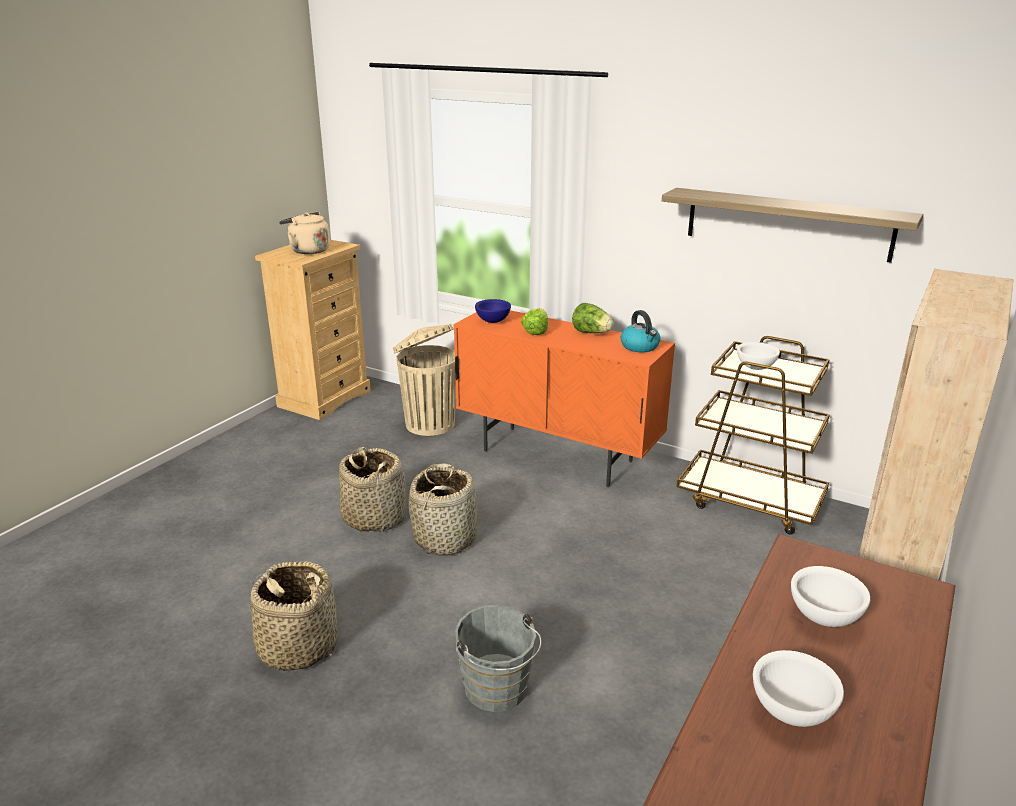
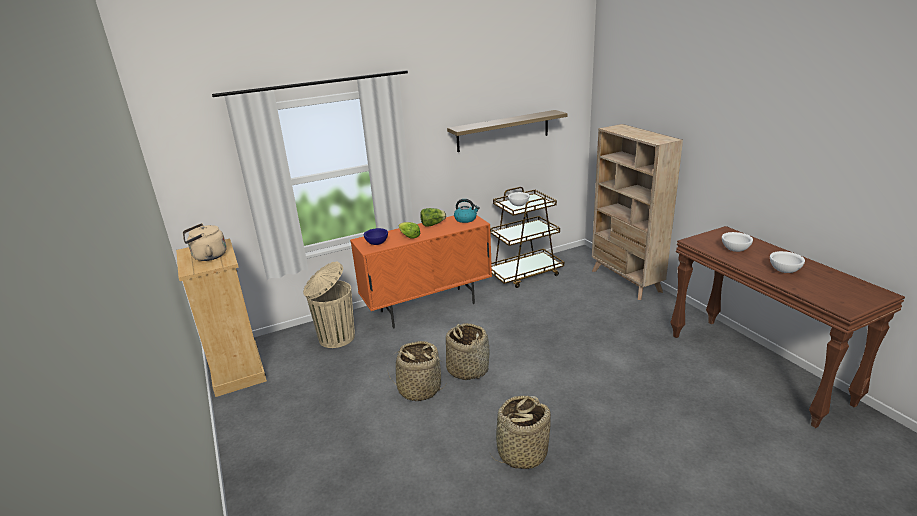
camera: 55 degrees left, 0 degrees up
grey bucket [455,605,542,712] -> none

